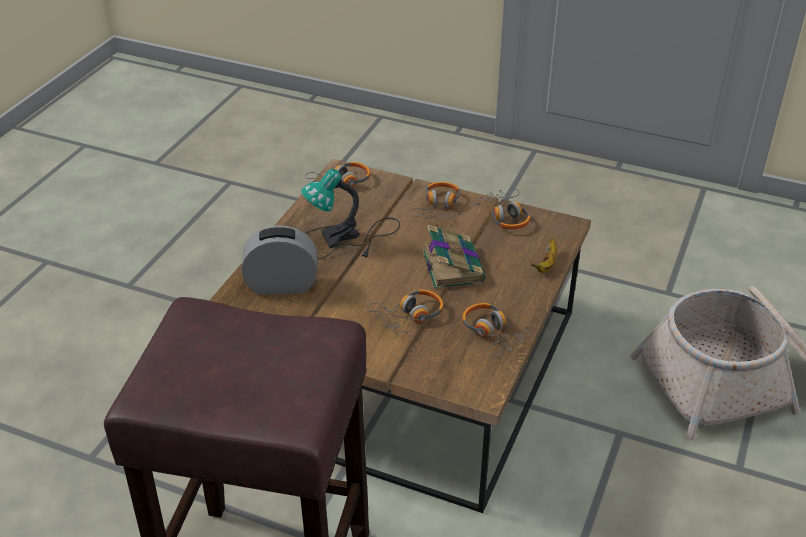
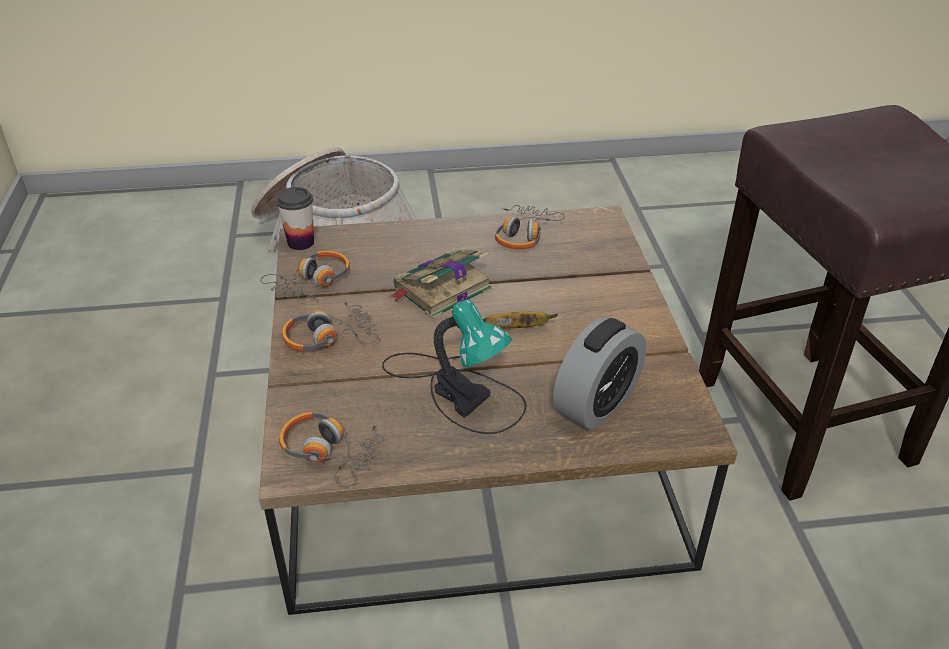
camera: 120 degrees left, 0 degrees up
alarm clock [242,225,318,295] -> alarm clock turned 105 degrees counterclockwise [553,317,646,431]
headphones [367,290,443,335] -> none
banana [531,238,557,273] -> banana moved to [483,311,558,329]
none -> cup [276,187,314,250]

